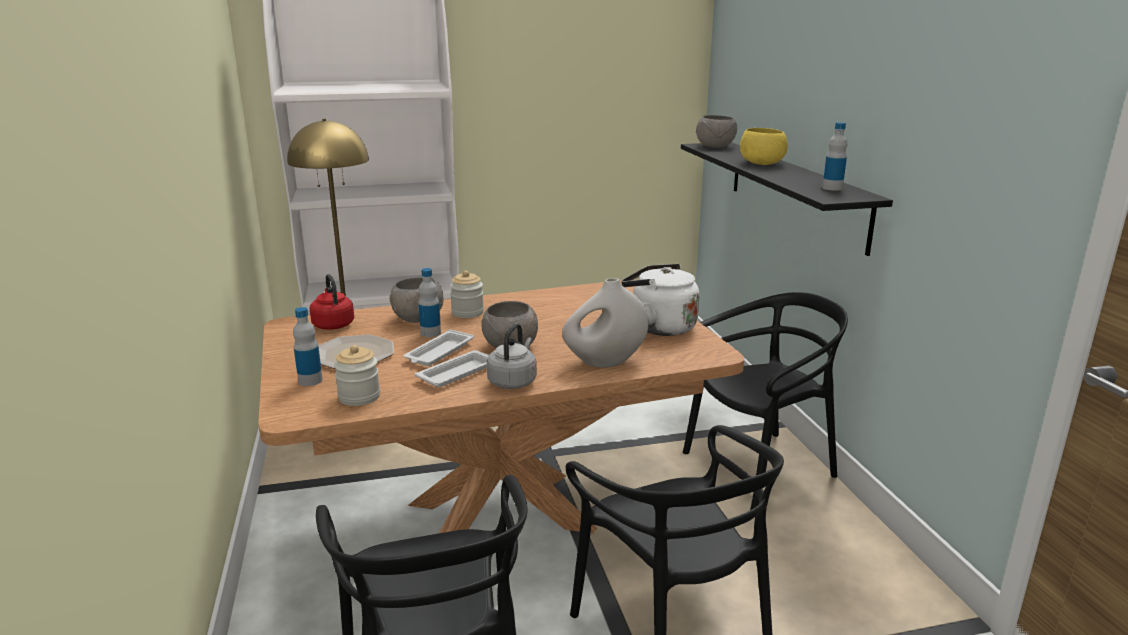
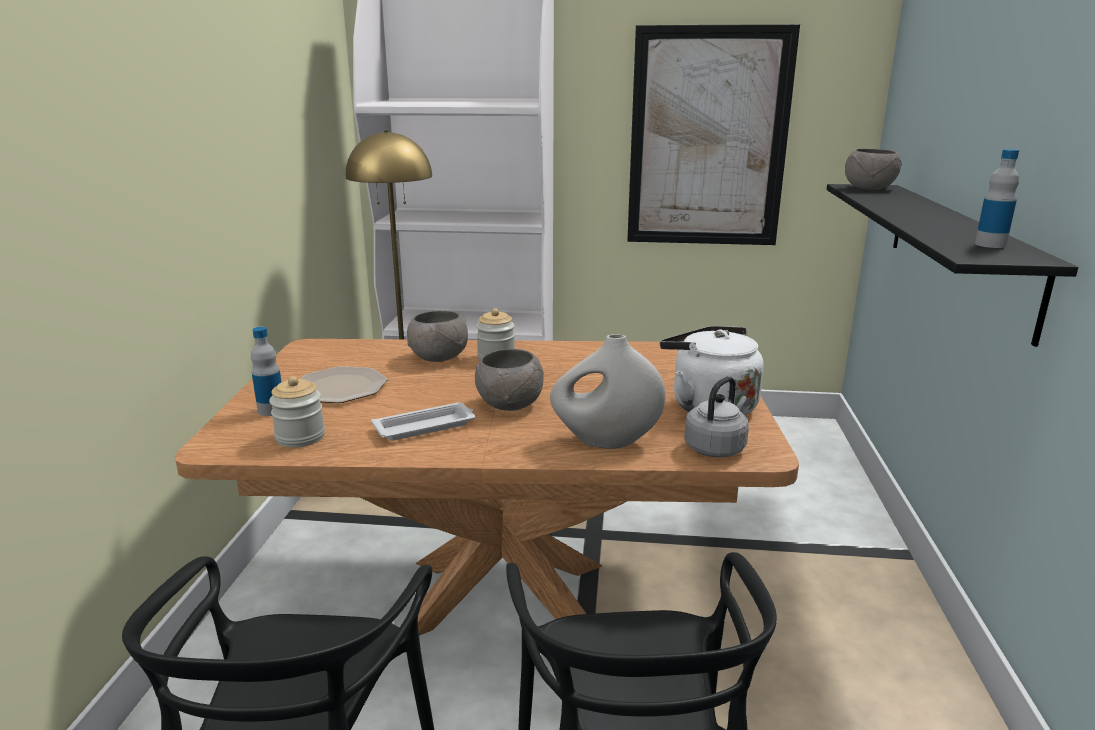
camera: 20 degrees right, 0 degrees up
red kettle [310,274,354,330] -> none
white tray [404,329,474,366] -> none
bottle [418,268,441,337] -> none
grey kettle [487,323,537,389] -> grey kettle moved to [684,376,749,457]
black chair [683,292,848,510] -> none
yellow bowl [740,128,788,165] -> none
none -> picture [627,24,800,245]

